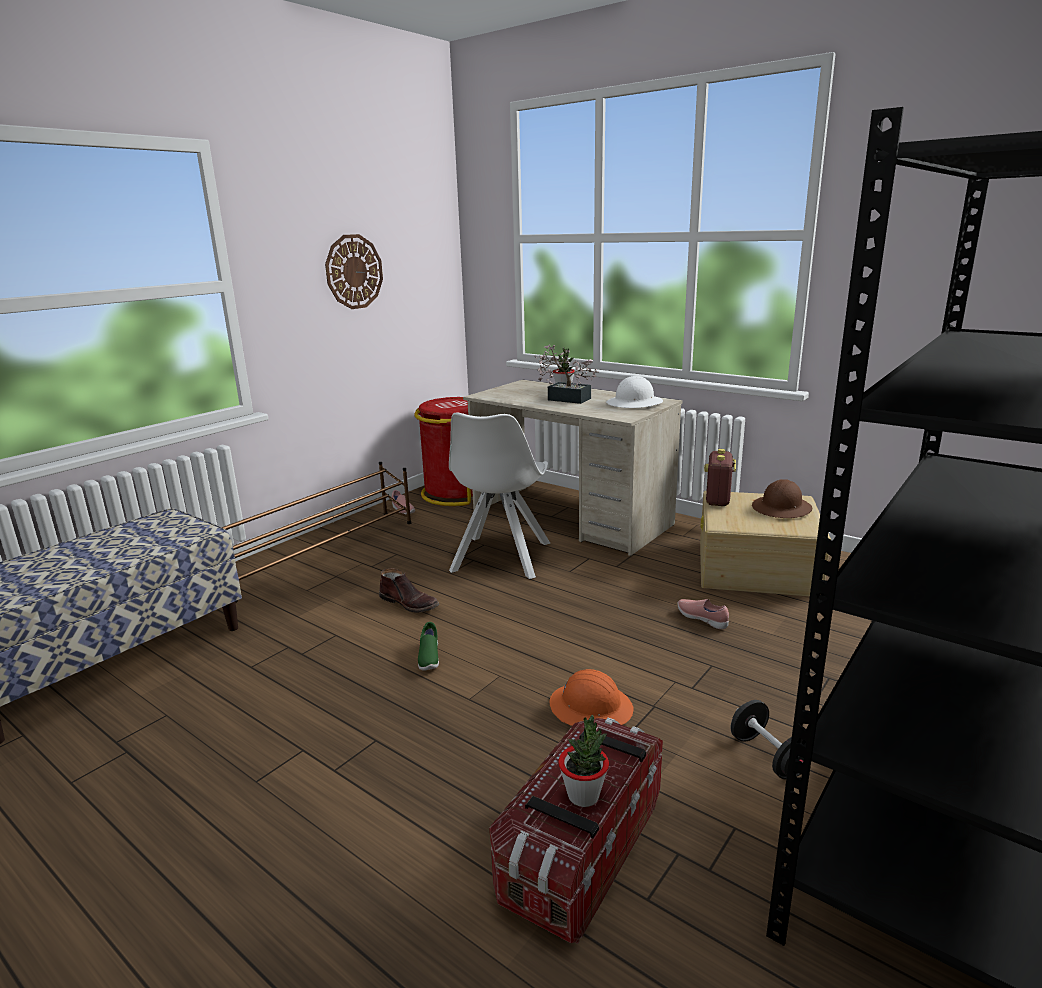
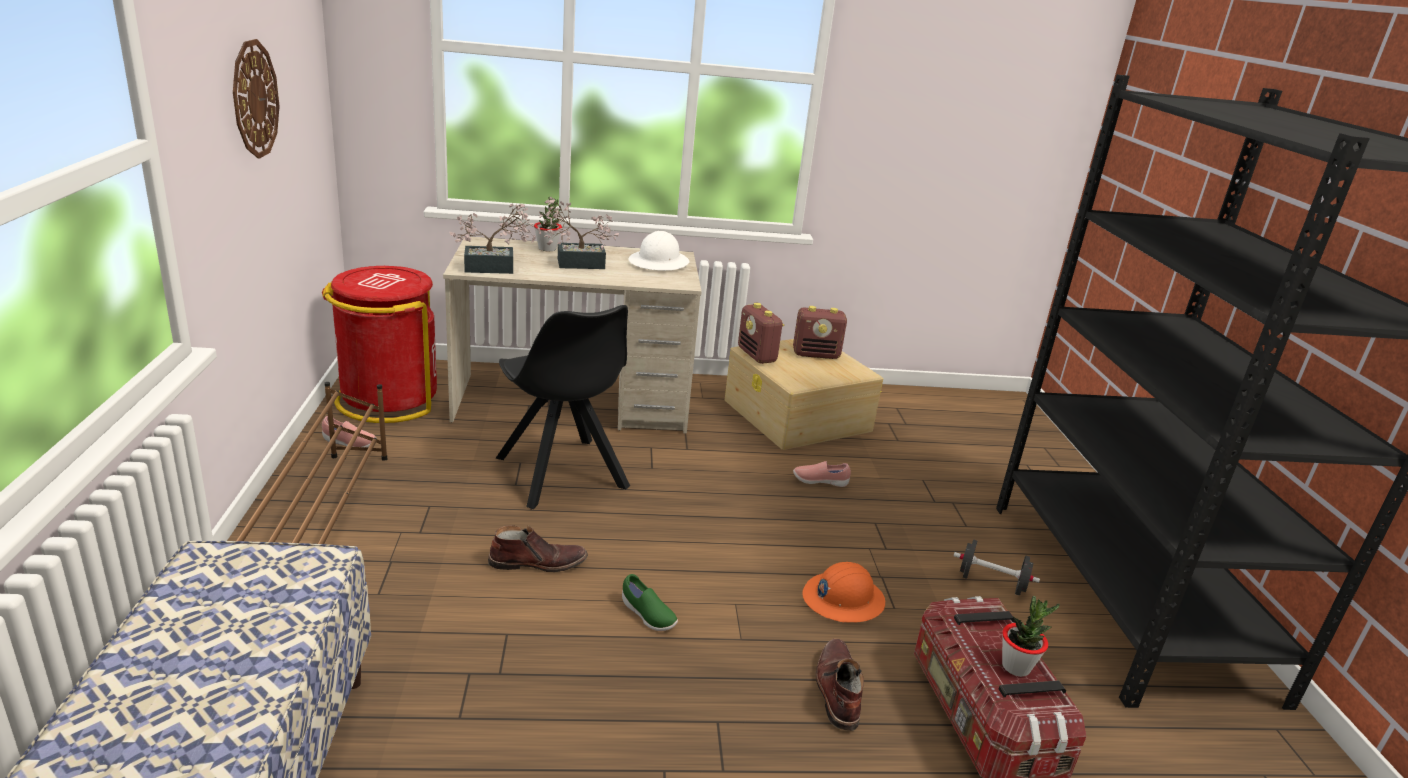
camera: 45 degrees left, 5 degrees up
white chair [449,412,550,579] -> black chair [496,305,630,509]
brown hard hat [752,479,813,518] -> radio [793,306,847,359]
none -> potted plant [450,203,536,274]
none -> brown boot [816,639,864,731]

